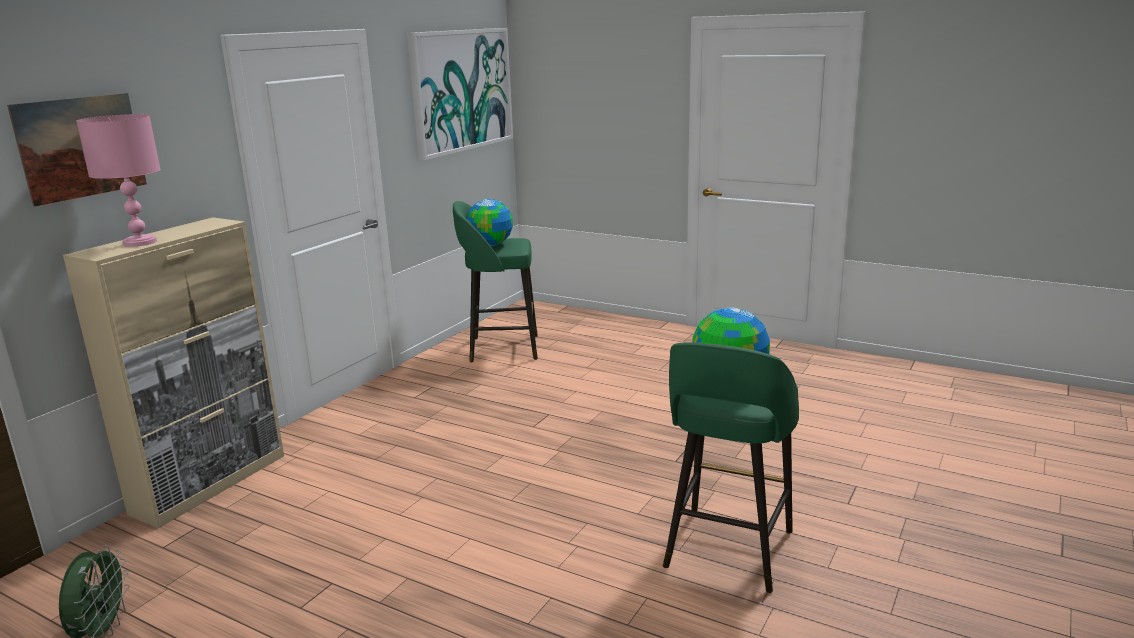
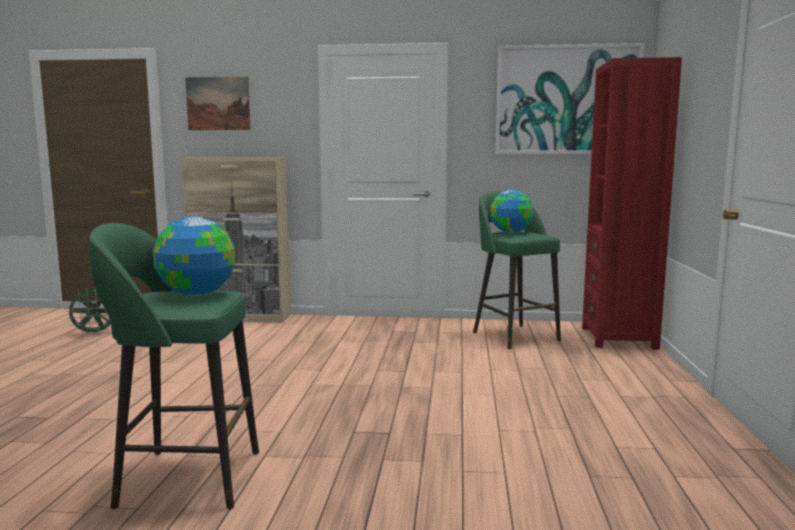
camera: 65 degrees right, 10 degrees down
pink table lamp [77,114,161,247] -> none
none -> red bookcase [582,57,682,350]

